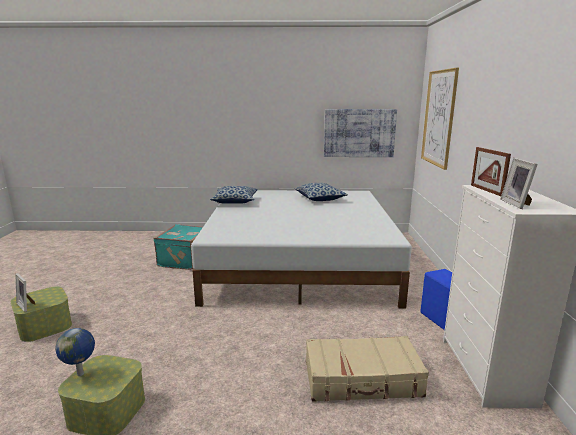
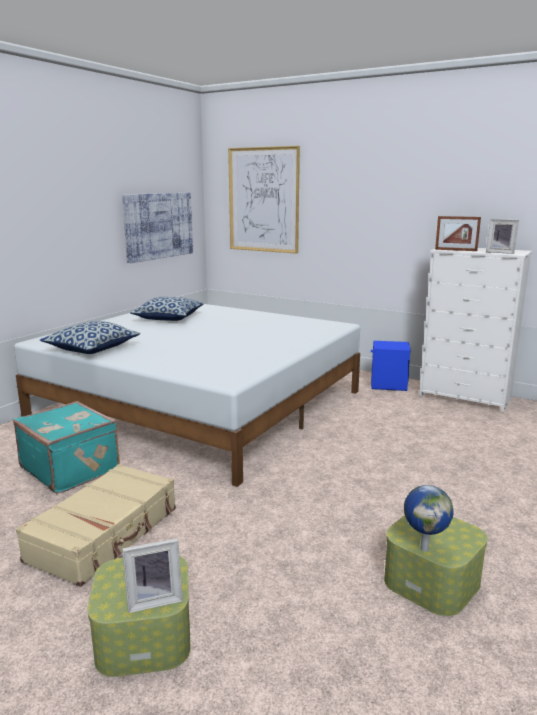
camera: 60 degrees left, 0 degrees up
beige suitcase [306,336,429,402] -> beige suitcase moved to [16,464,176,587]

